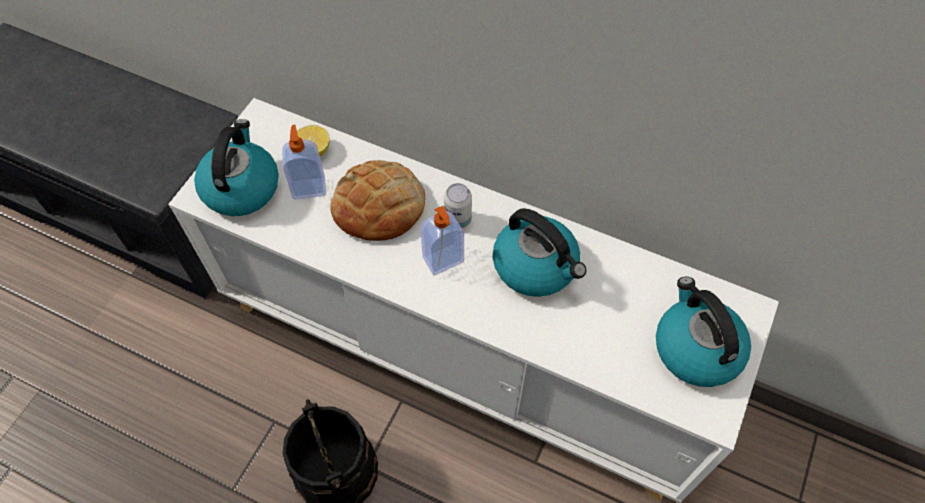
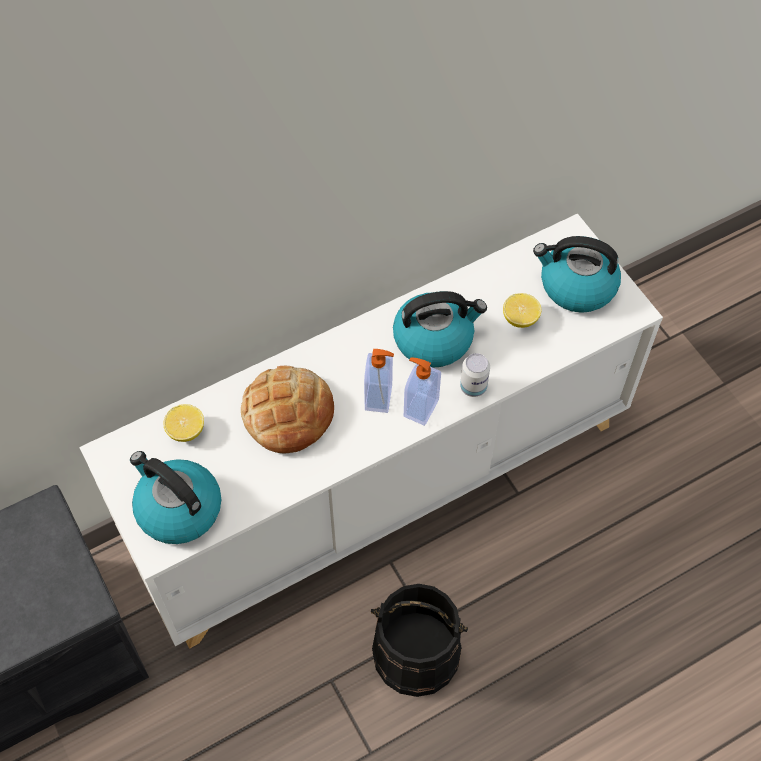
camera: 55 degrees left, 0 degrees up
soap dispenser [282,125,326,199] -> soap dispenser moved to [404,358,441,426]
can [444,183,472,228] -> can moved to [460,353,490,397]
none -> lemon [503,293,542,328]

